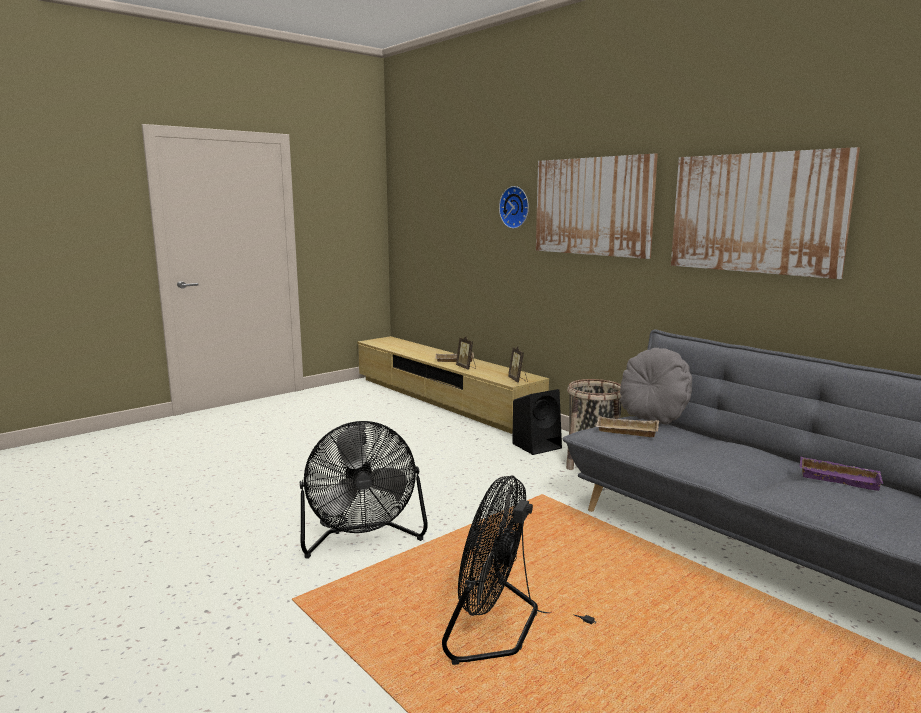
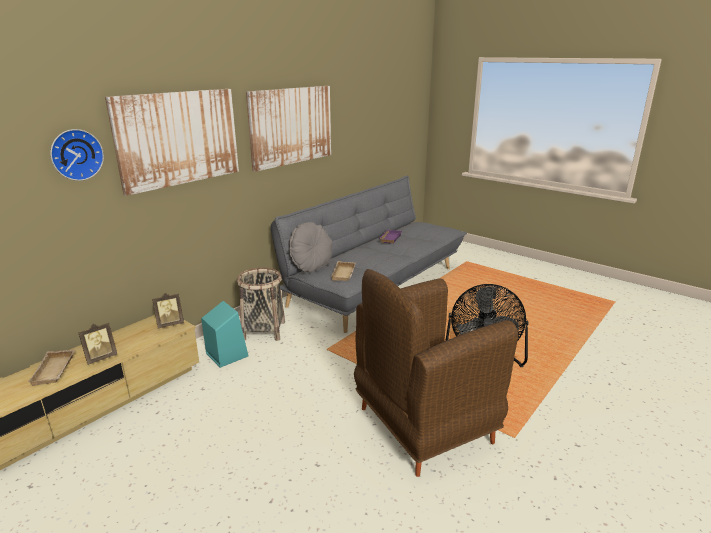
camera: 100 degrees left, 10 degrees up
black fan [300,421,428,559] -> brown armchair [354,269,518,477]
black speaker [512,389,562,455] -> turquoise speaker [201,301,249,368]

